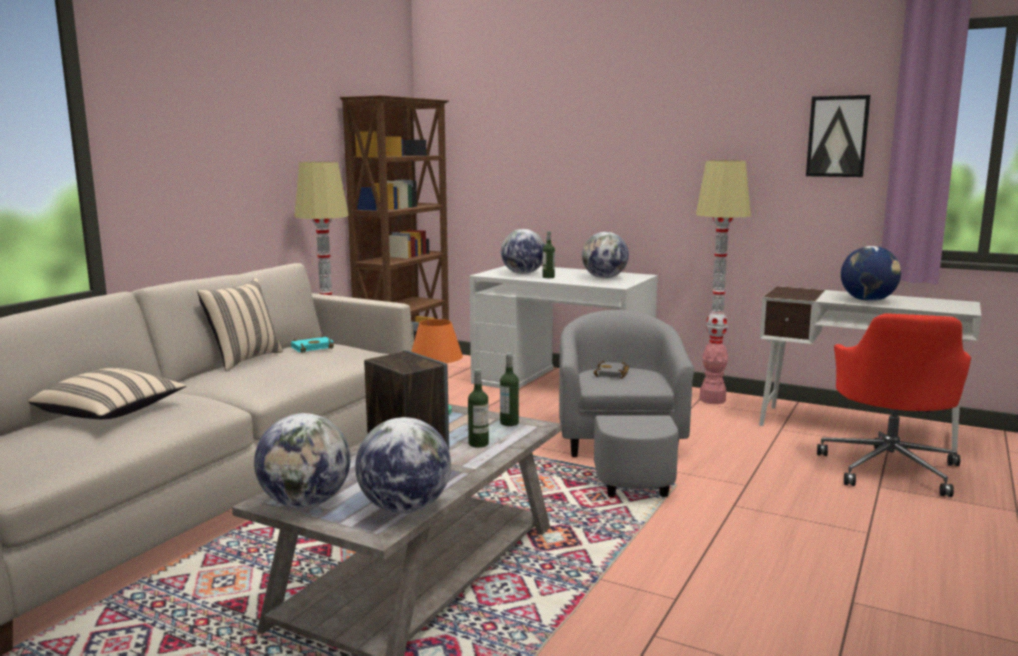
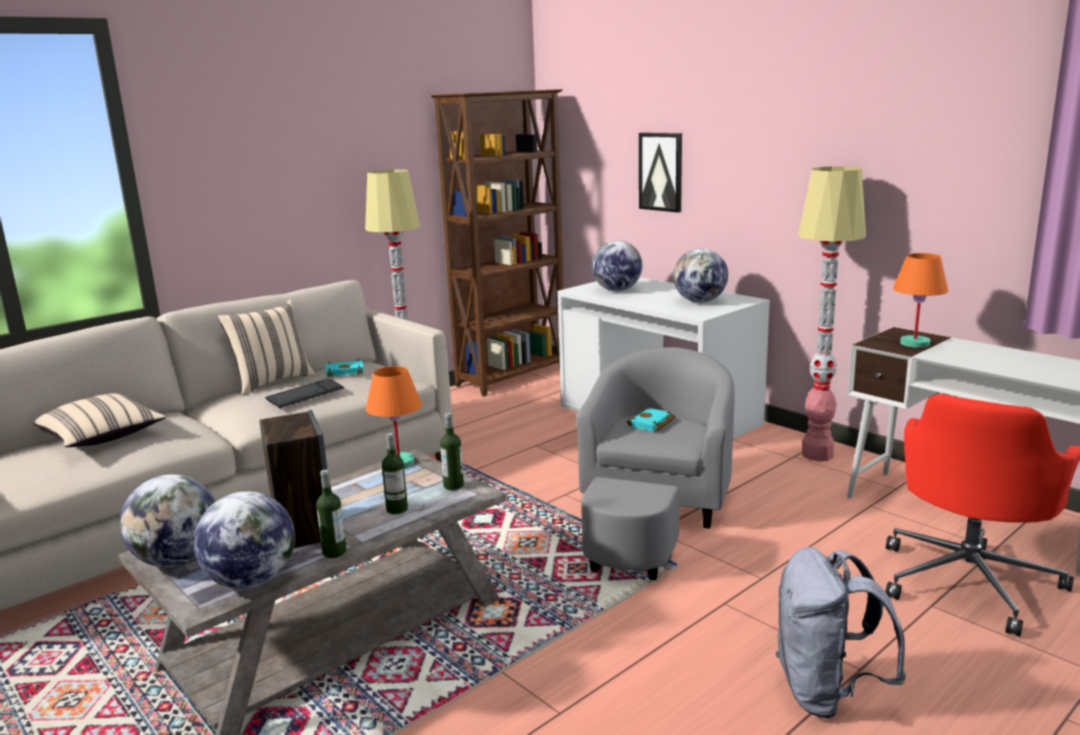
camera: 20 degrees right, 5 degrees up
bottle [543,231,555,278] -> bottle moved to [316,469,346,558]
grey book [594,361,629,379] -> turquoise book [627,407,675,432]
picture [806,95,871,177] -> picture moved to [639,133,682,213]
globe [841,246,901,301] -> none
none -> keyboard [265,378,344,408]
none -> grey backpack [775,547,906,719]
none -> orange table lamp [893,253,948,348]

